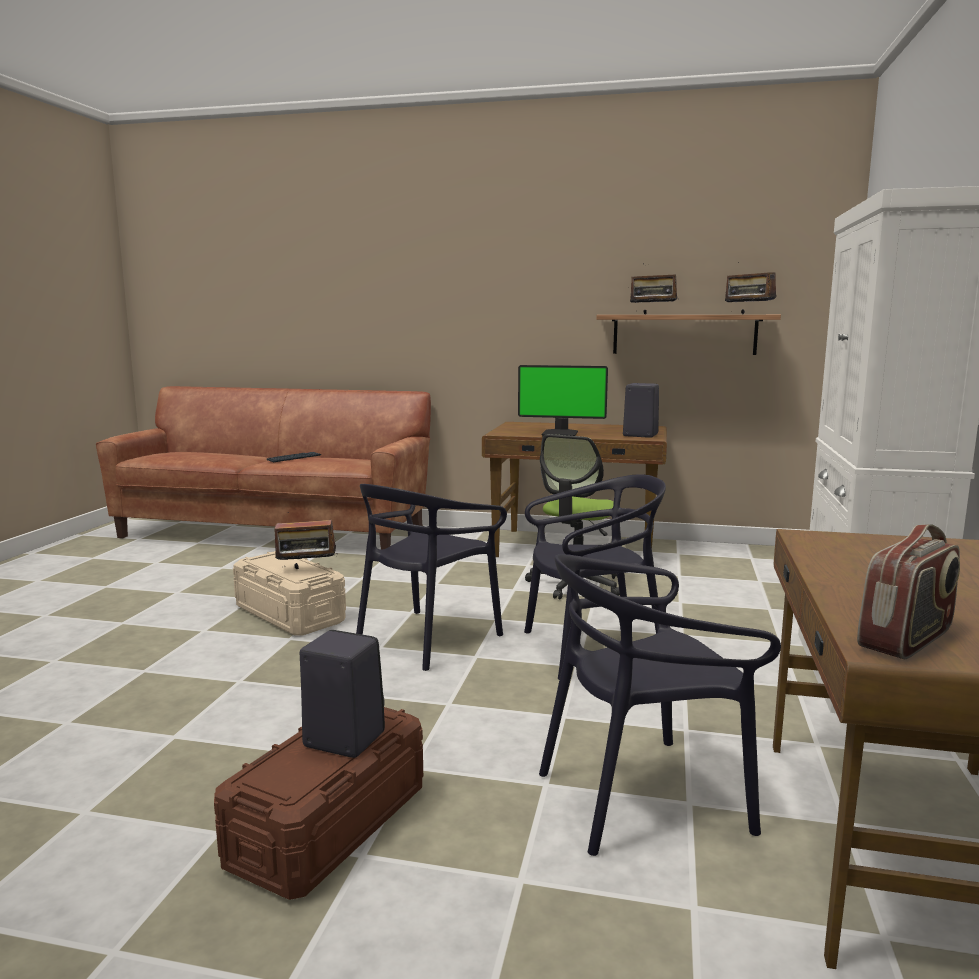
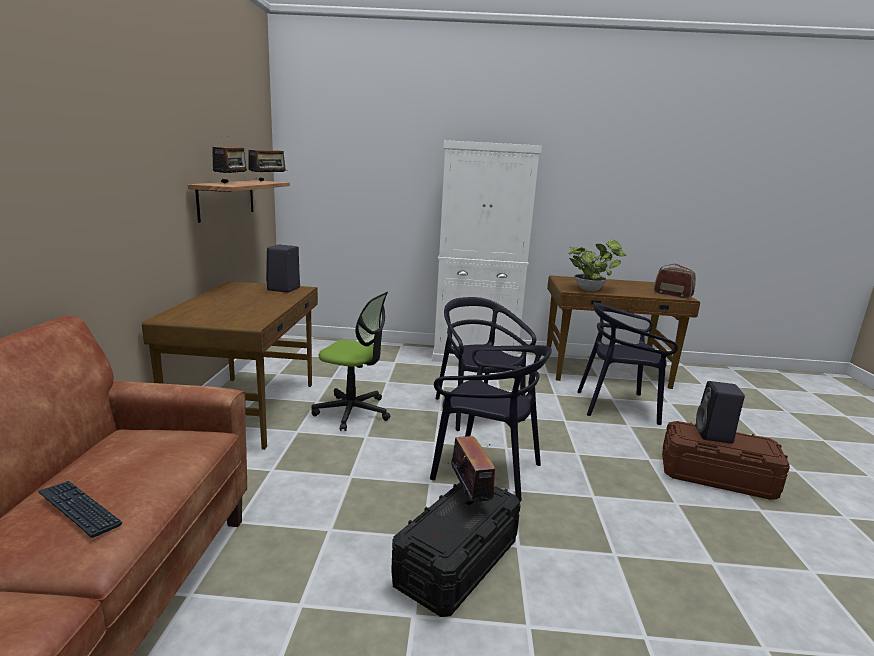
camera: 100 degrees left, 5 degrees up
beige storage box [233,551,346,635] -> black storage box [391,482,521,617]
monitor [518,365,608,436] -> none
black chair [539,554,781,856] -> black chair turned 120 degrees clockwise [577,302,678,425]
none -> potted plant [568,240,627,291]

